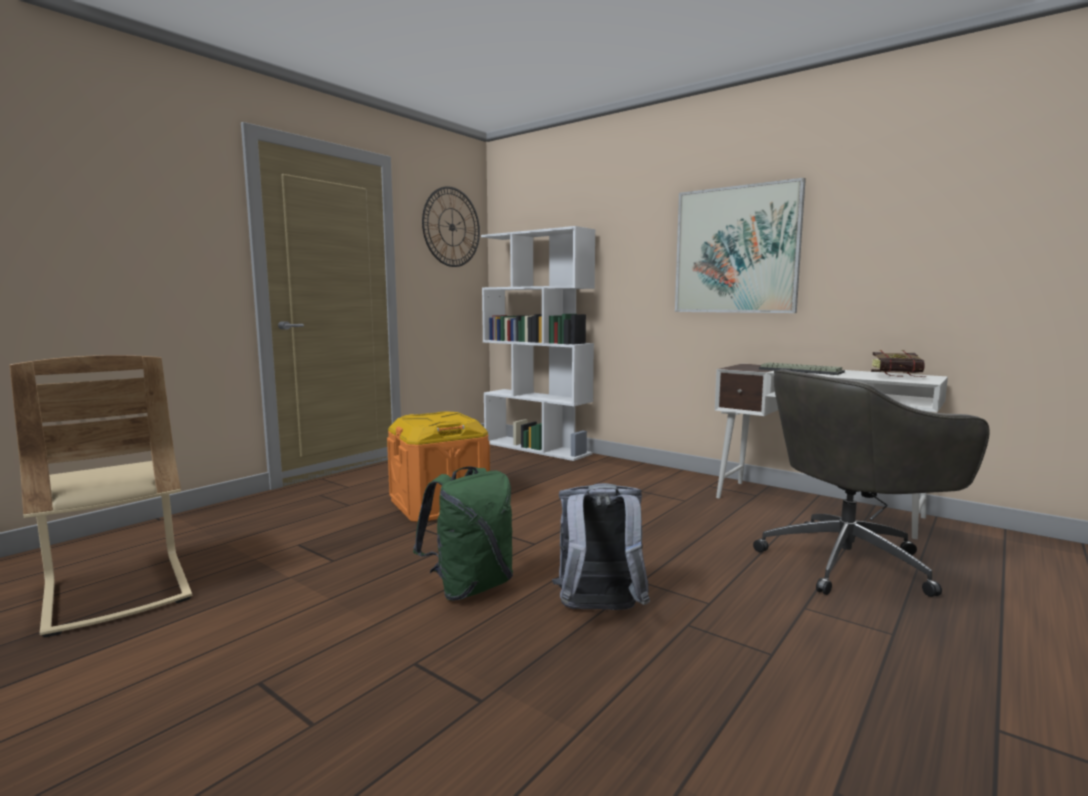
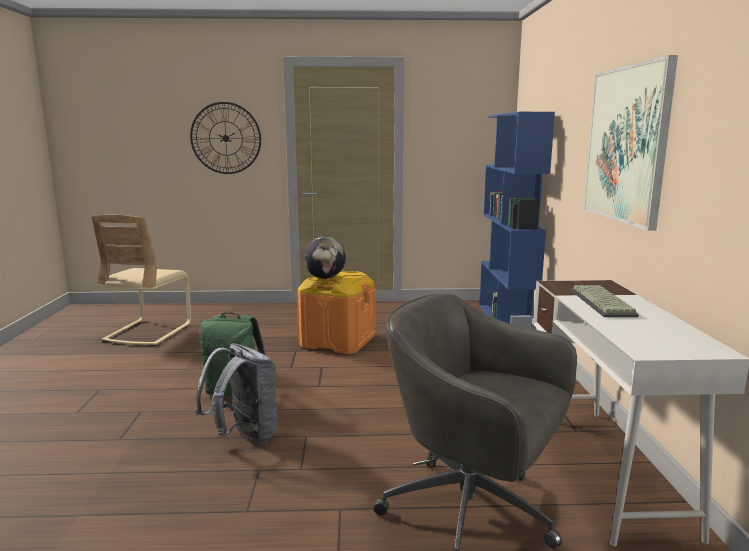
camera: 50 degrees right, 5 degrees up
wall clock [422,186,480,267] -> wall clock moved to [190,102,261,174]
white bookcase [481,226,596,461] -> blue bookcase [479,112,555,329]
book [871,350,926,377] -> none
none -> globe [303,236,346,279]

